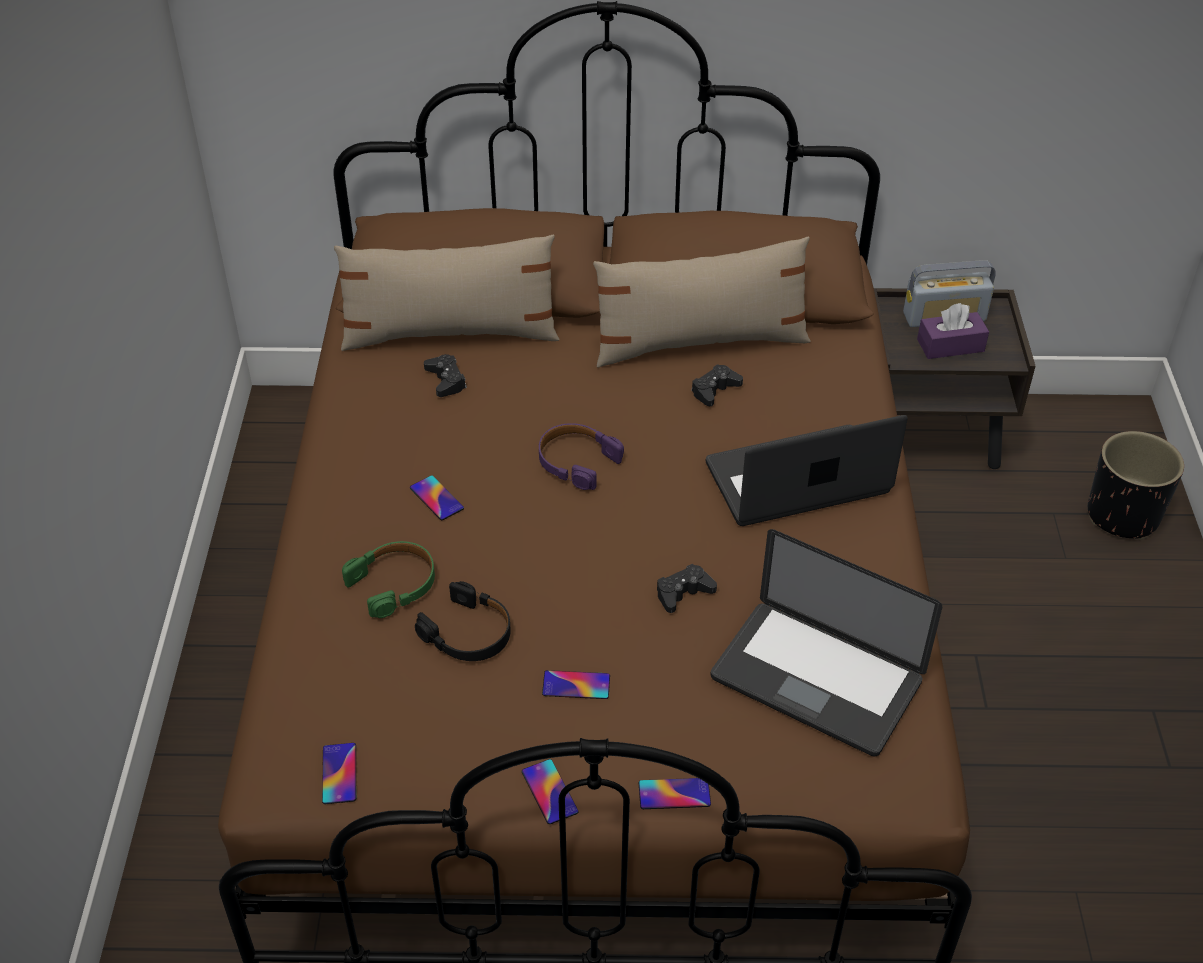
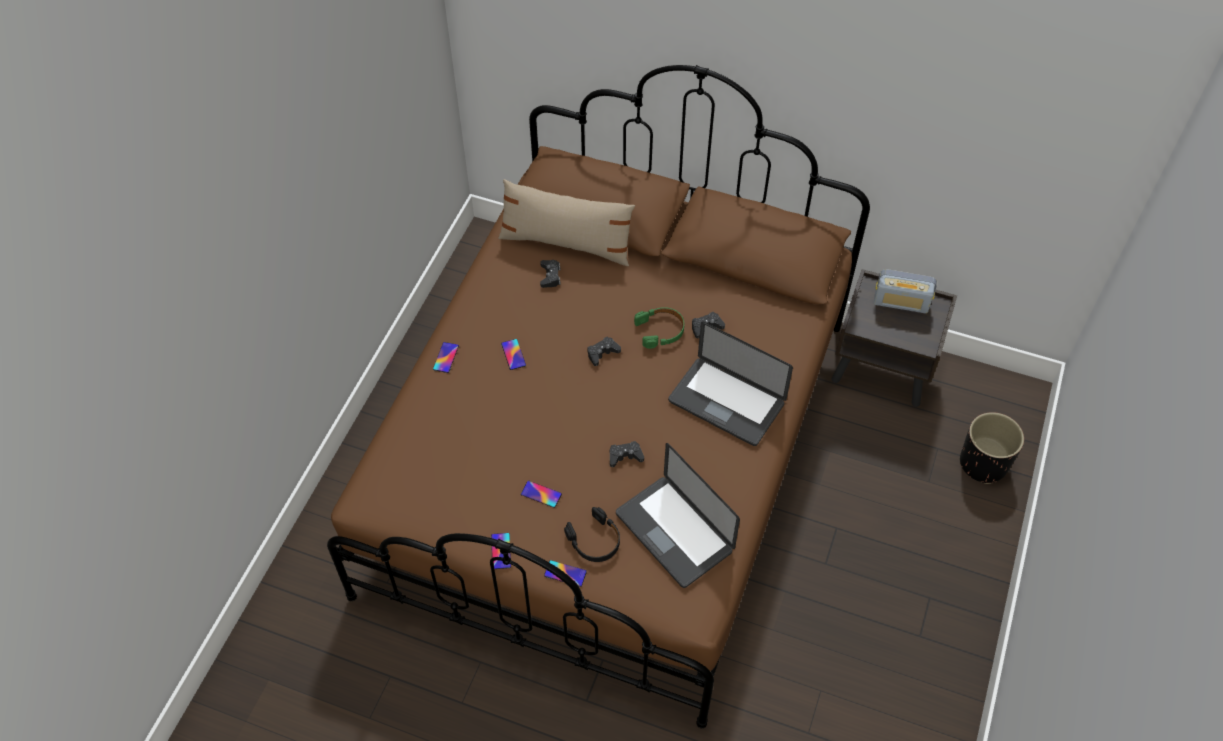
camera: 20 degrees right, 10 degrees up
phone [322,743,356,804] -> phone moved to [433,342,459,373]
green headphones [342,541,435,618] -> green headphones moved to [634,307,684,349]
black headphones [415,581,511,661] -> black headphones moved to [564,507,620,562]
purple headphones [539,423,624,490] -> black game controller [588,337,621,366]
beige pillow [593,237,811,368] -> none
laptop [706,415,908,526] -> laptop turned 150 degrees counterclockwise [668,322,793,446]
purple tissue box [917,303,989,359] -> none

